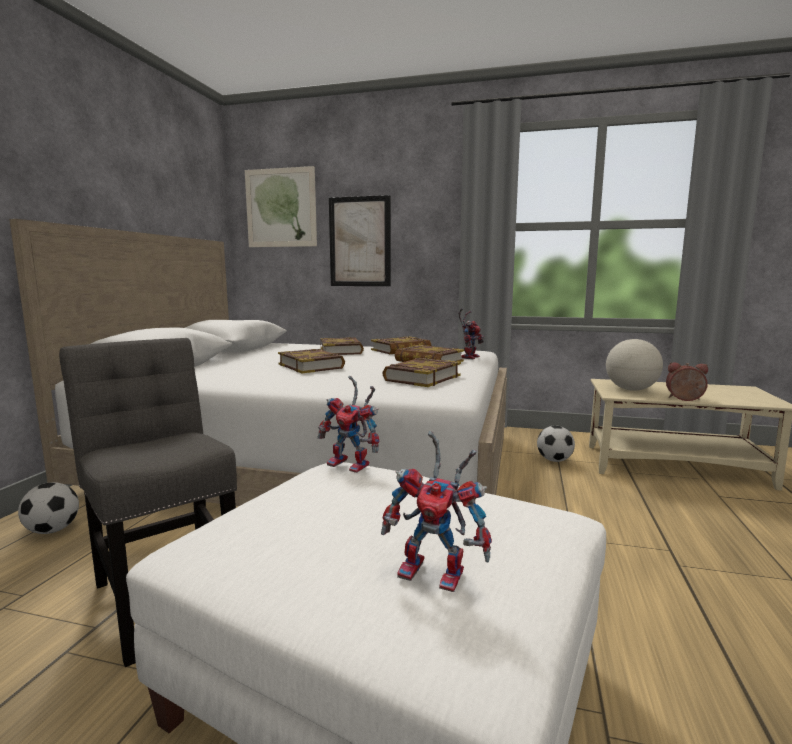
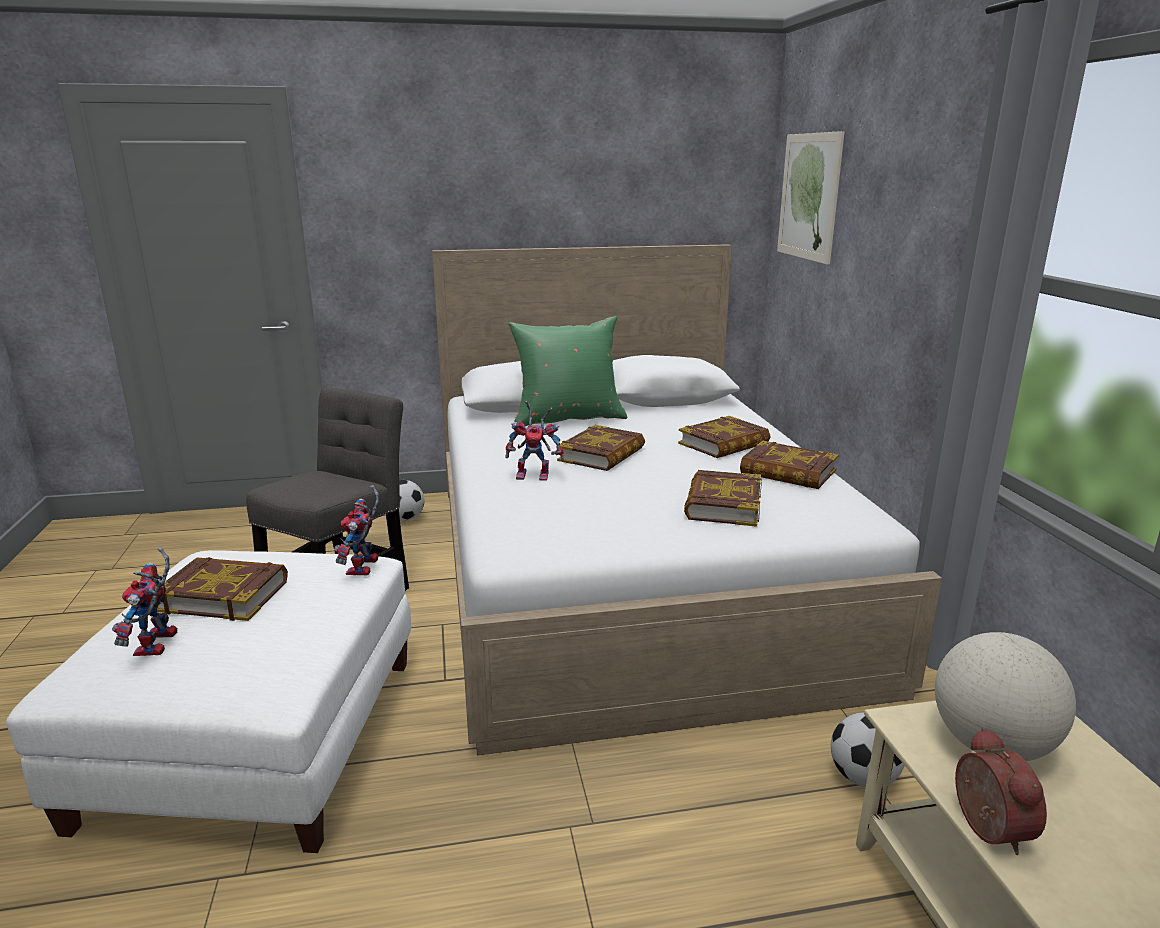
camera: 65 degrees right, 10 degrees up
picture [329,195,391,286] -> none
book [382,358,461,387] -> book moved to [157,557,288,621]
toy robot [458,308,484,359] -> toy robot moved to [505,400,564,481]
none -> green pillow [508,316,628,426]

